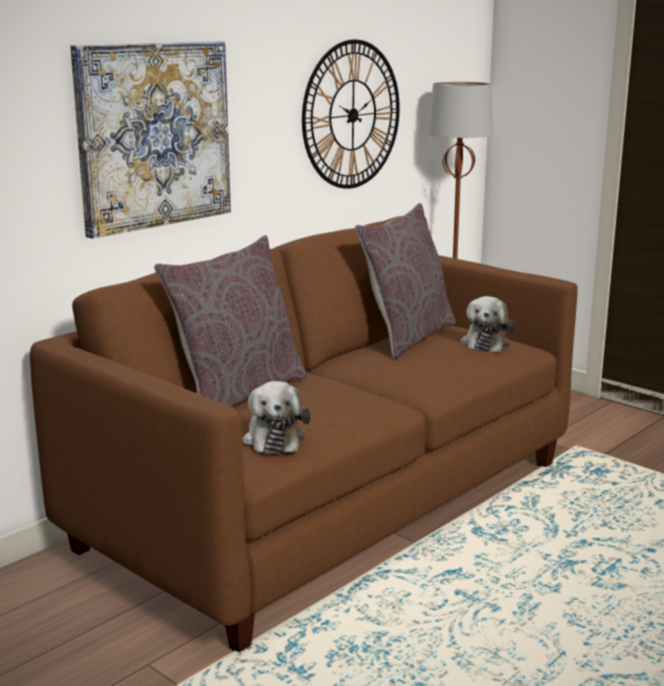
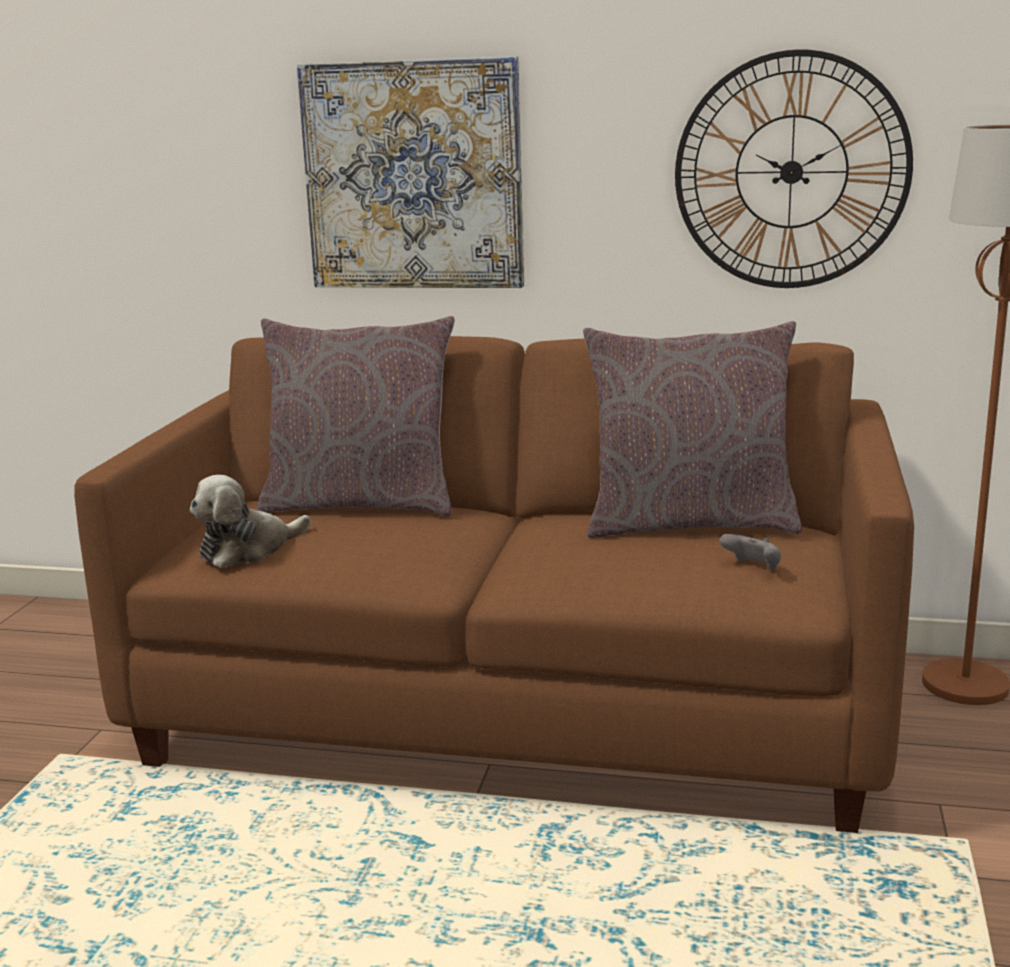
camera: 60 degrees right, 0 degrees up
plush toy [461,296,514,352] -> grey game controller [719,534,781,570]

